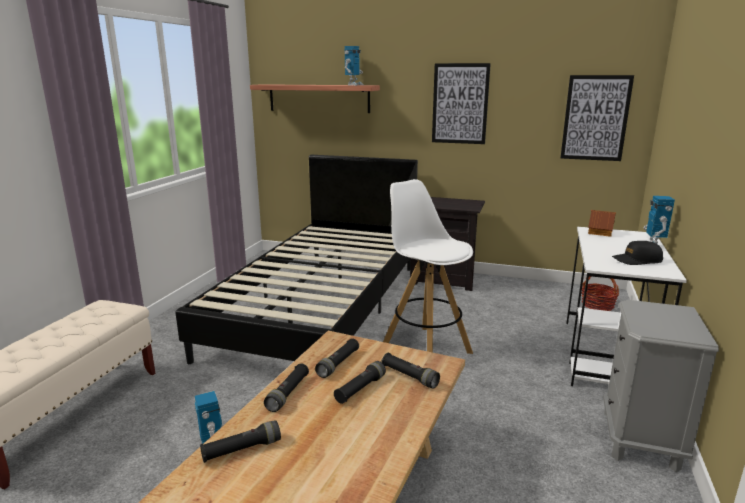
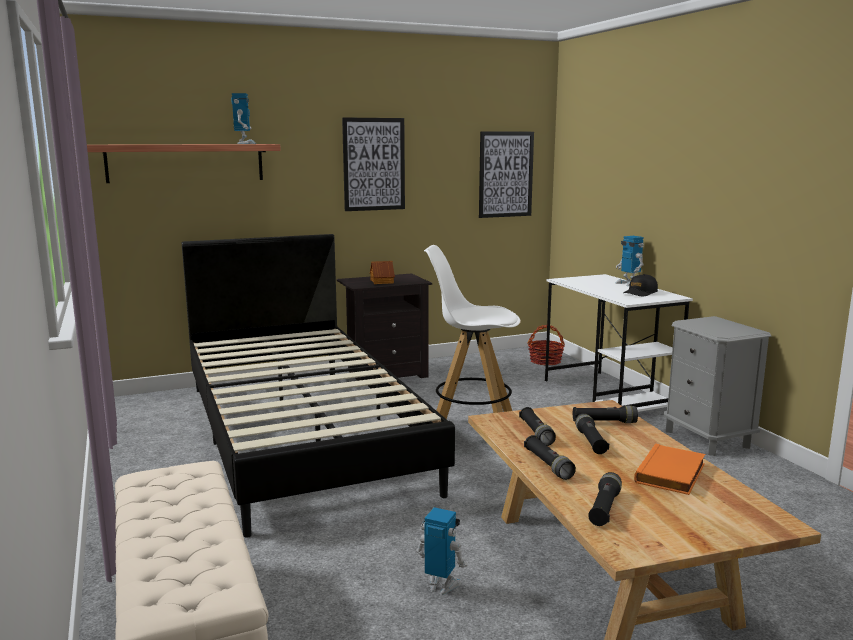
camera: 40 degrees left, 5 degrees down
toy house [588,210,616,237] -> toy house moved to [370,261,395,284]
none -> orange book [634,444,705,495]

